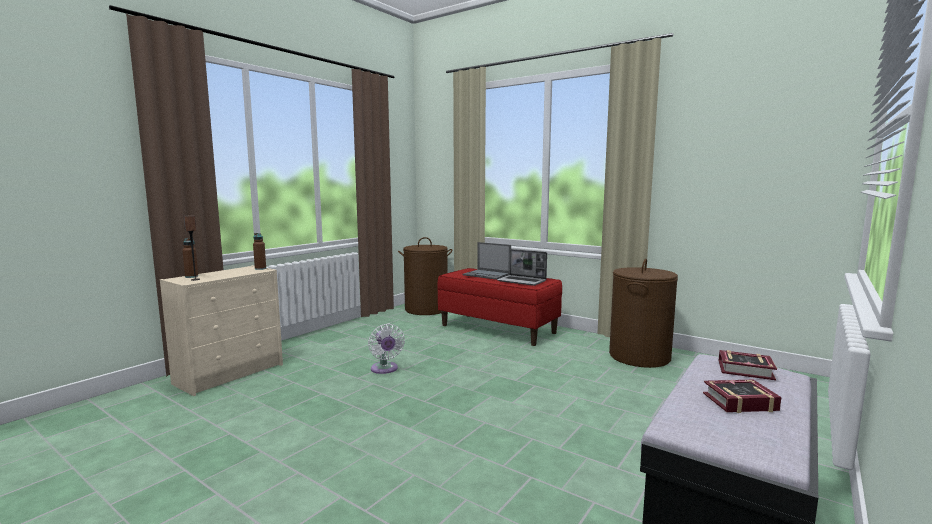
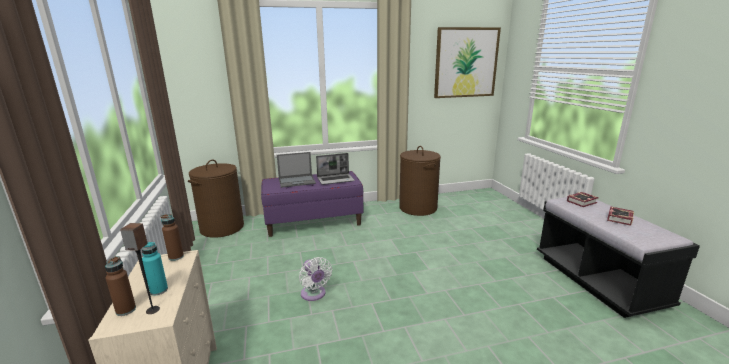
camera: 50 degrees left, 10 degrees up
white fan [368,324,405,374] -> white fan turned 45 degrees clockwise [299,257,332,301]
red bench [437,268,562,346] -> purple bench [261,171,363,237]
none -> turquoise bottle [142,242,168,296]
none -> picture [434,27,501,98]

